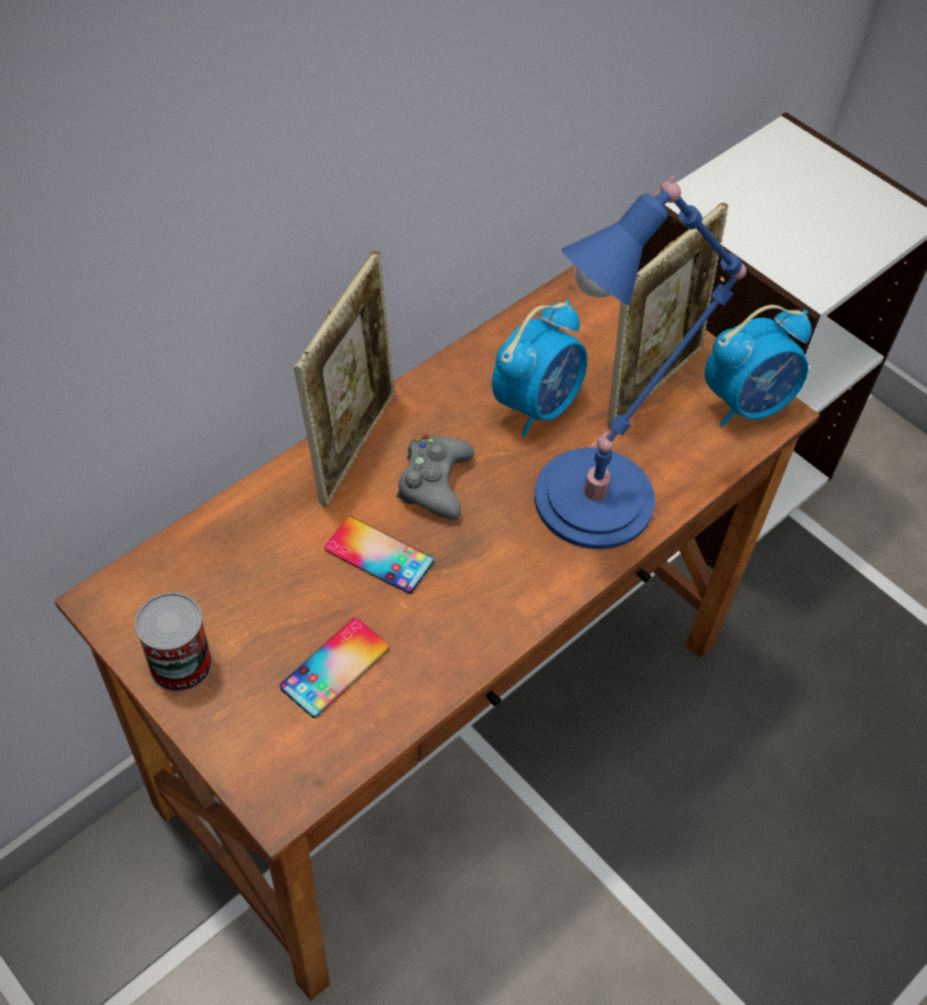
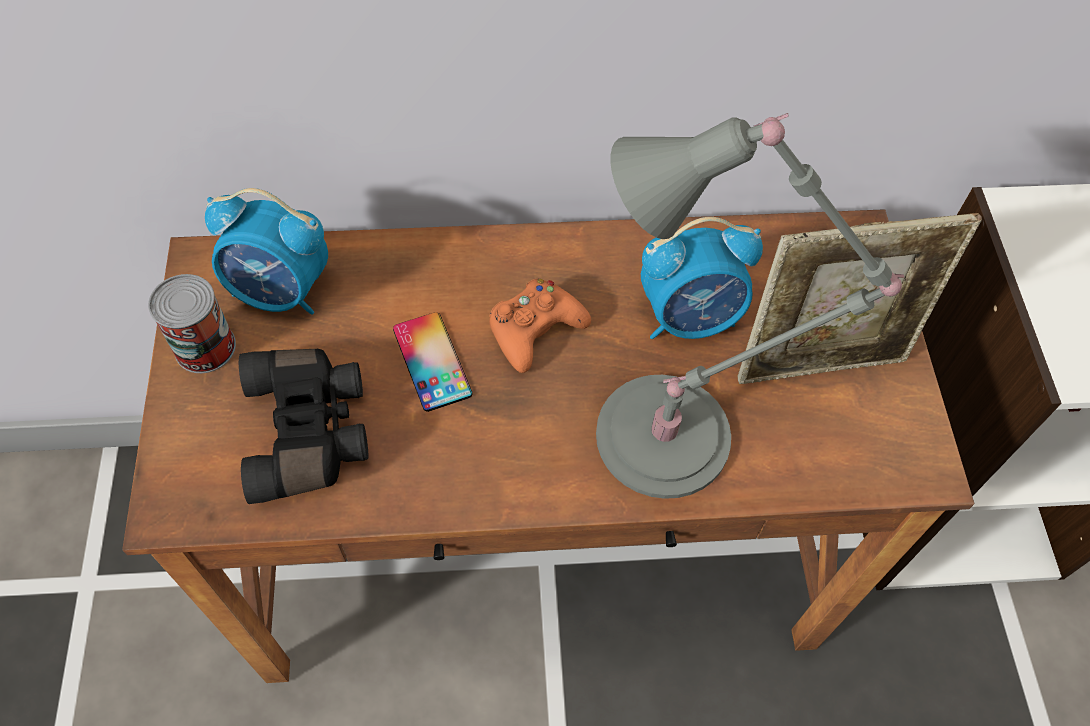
camera: 40 degrees right, 5 degrees up
phone [280,618,390,718] -> black binoculars [239,349,369,504]
picture frame [294,251,395,507] -> none
grey game controller [397,435,474,519] -> orange game controller [489,279,591,373]
blue table lamp [534,175,747,549] -> grey table lamp [596,113,904,499]
alarm clock [705,305,812,427] -> alarm clock moved to [205,188,328,315]

